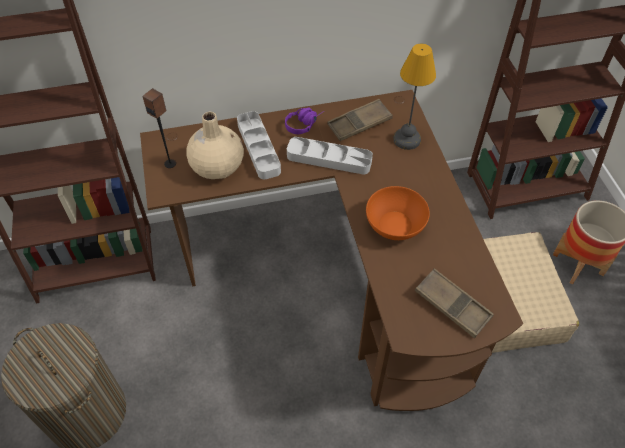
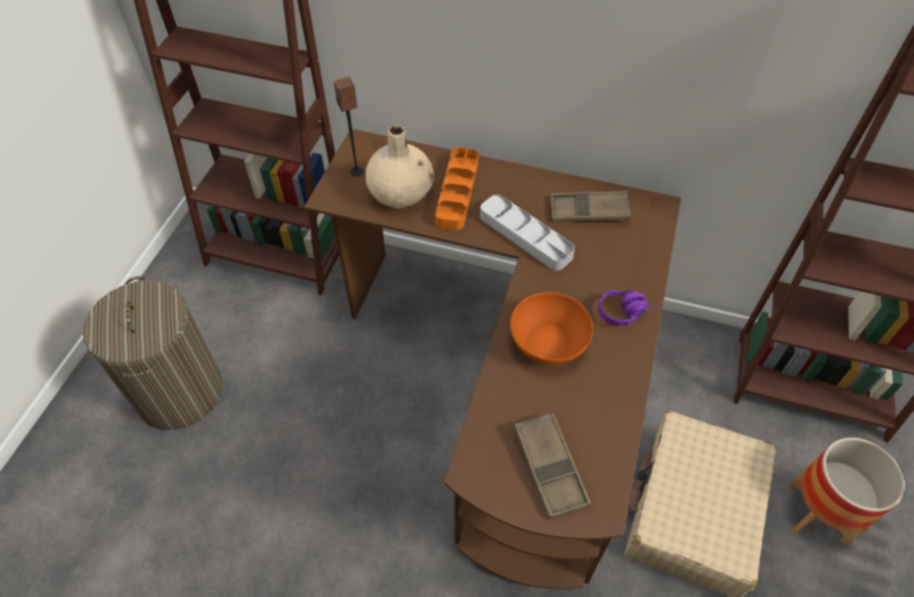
camera: 30 degrees right, 0 degrees up
grey tray [237,111,281,179] -> orange tray [435,148,479,231]
purple headphones [285,107,324,134] -> purple headphones moved to [598,290,662,326]
table lamp [393,44,436,150] -> none

